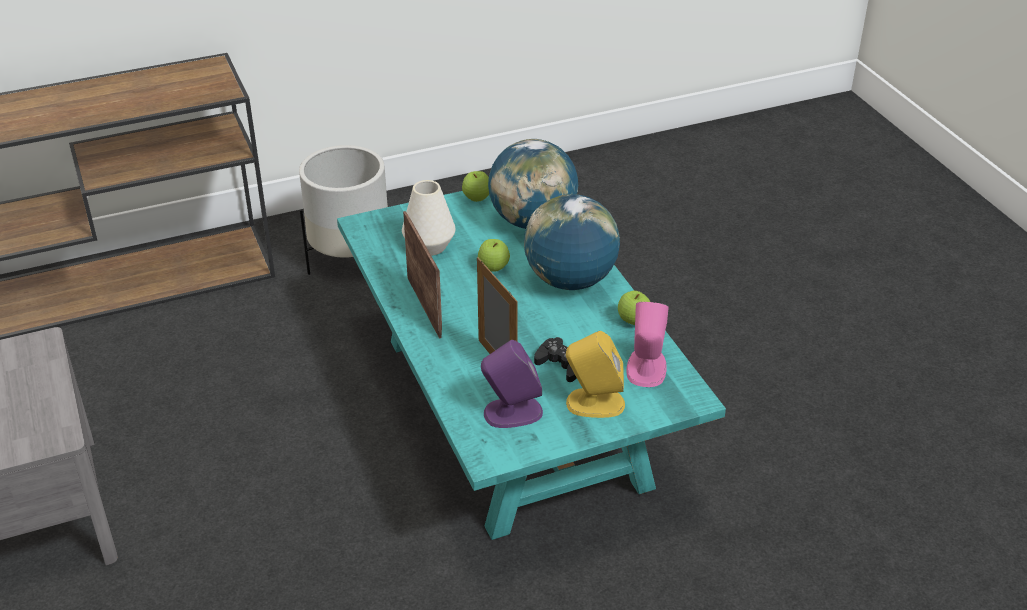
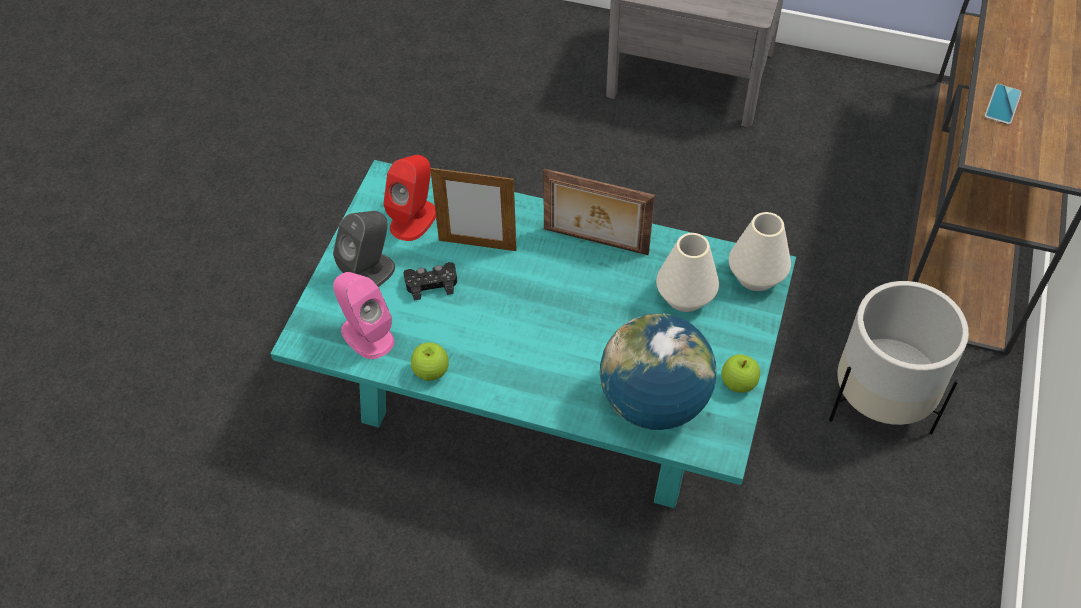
camera: 130 degrees right, 15 degrees up
apple [478,239,510,271] -> none
purple speaker [481,340,543,428] -> red speaker [383,155,436,241]
globe [524,194,620,290] -> none
yellow speaker [566,331,625,418] -> grey speaker [333,211,395,287]
none -> white vase [729,212,791,291]
none -> phone [985,84,1022,125]

